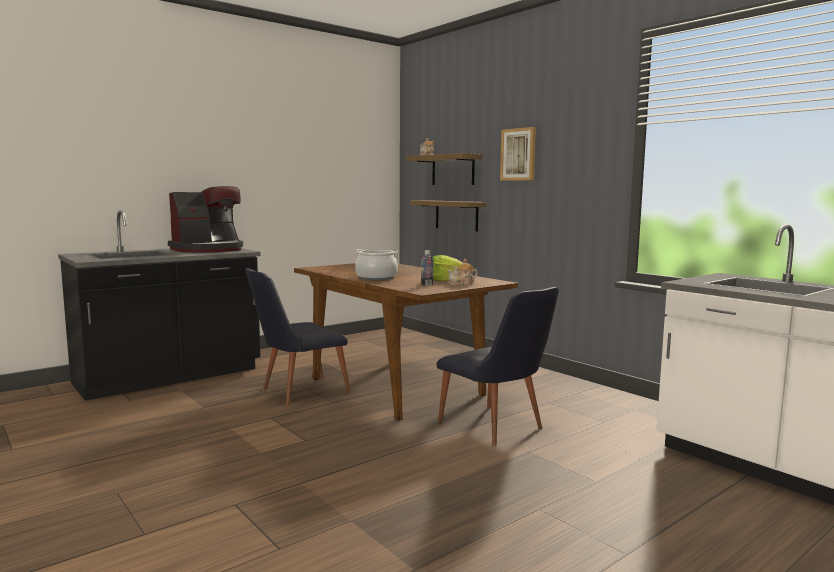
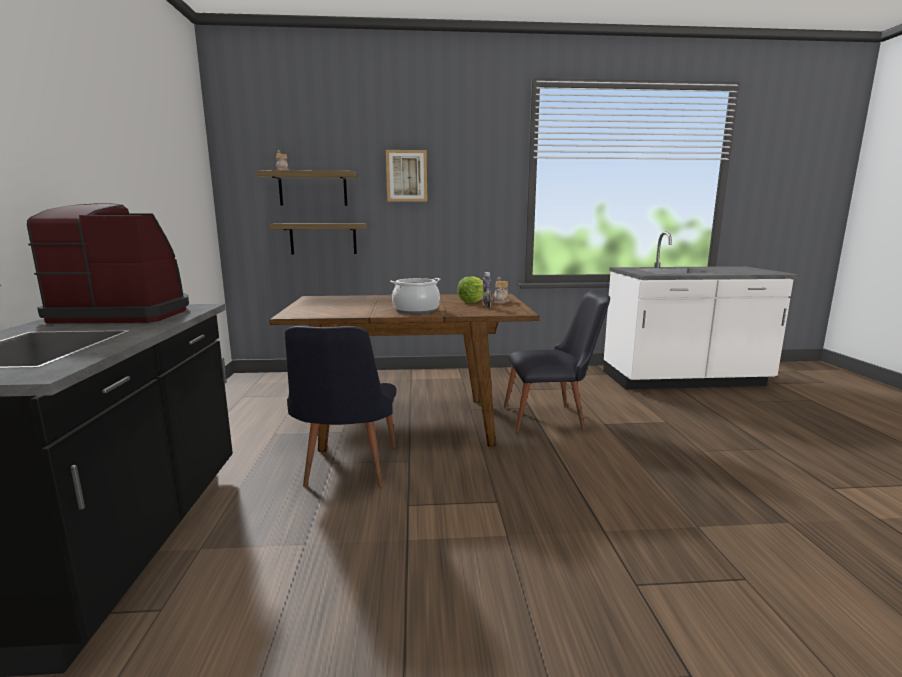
camera: 55 degrees left, 5 degrees up
coffee machine [168,186,243,253] -> coffee machine turned 90 degrees counterclockwise [27,203,189,324]

